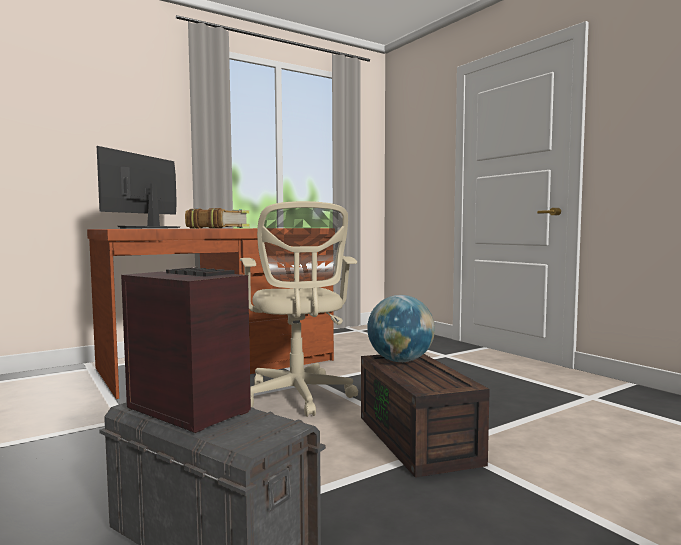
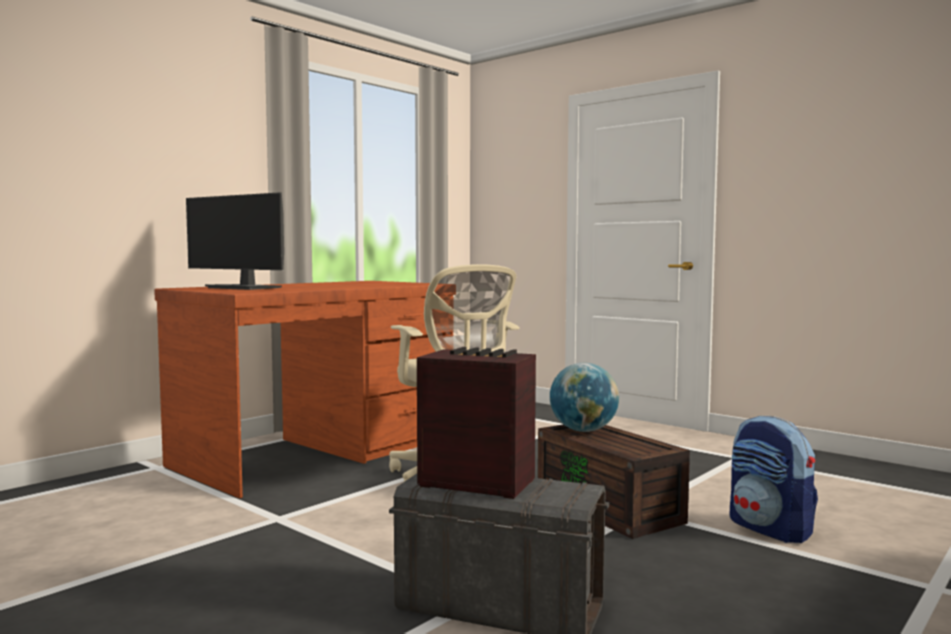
camera: 15 degrees left, 0 degrees up
monitor [97,146,180,229] -> monitor turned 60 degrees counterclockwise [186,192,284,290]
book [185,208,250,228] -> none
none -> backpack [730,416,818,543]

